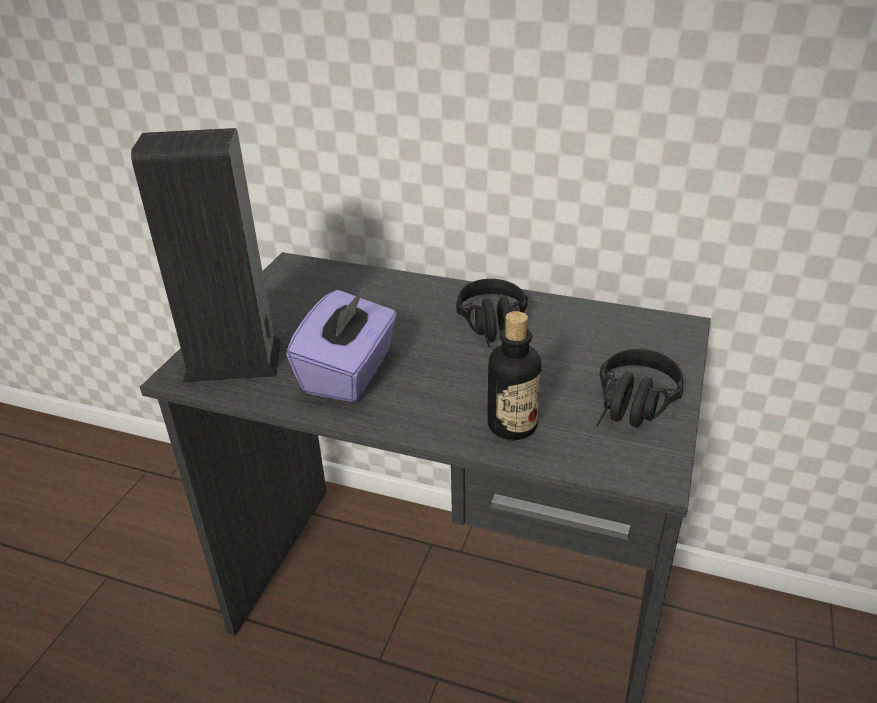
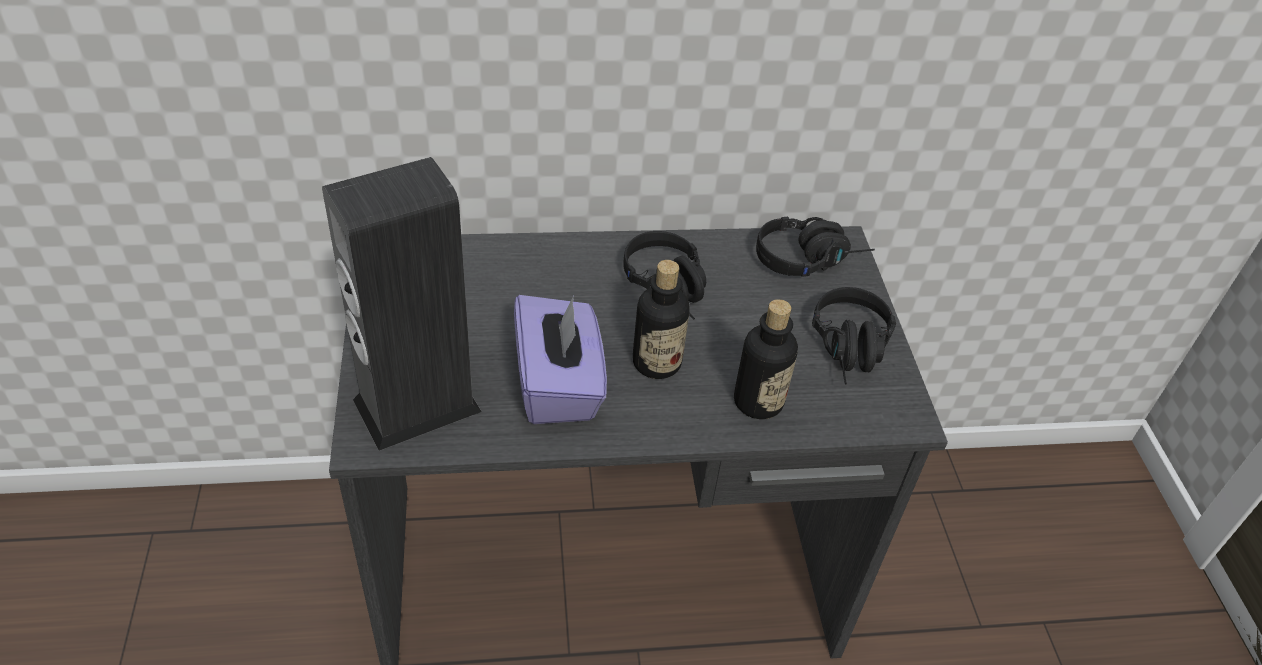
camera: 30 degrees left, 10 degrees up
none -> bottle [633,260,690,379]
none -> black headphones [756,217,875,277]

